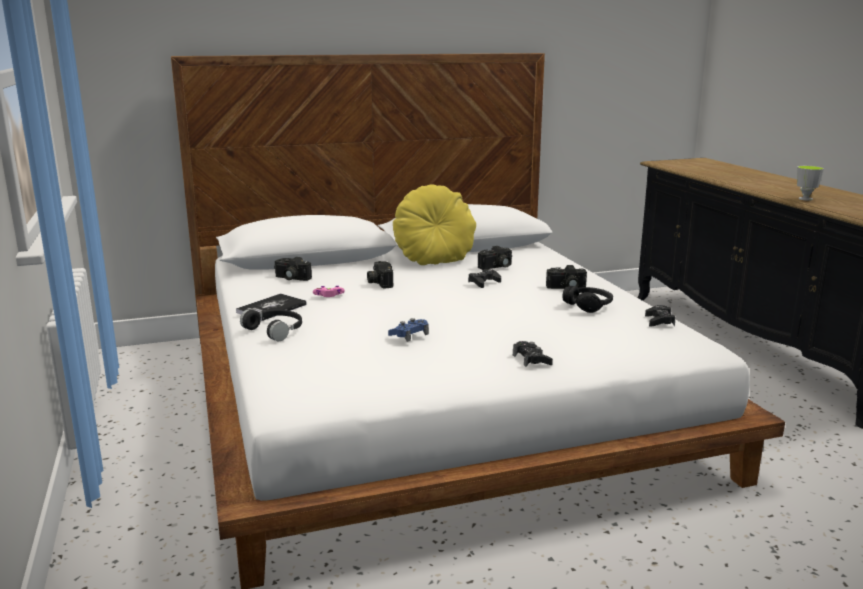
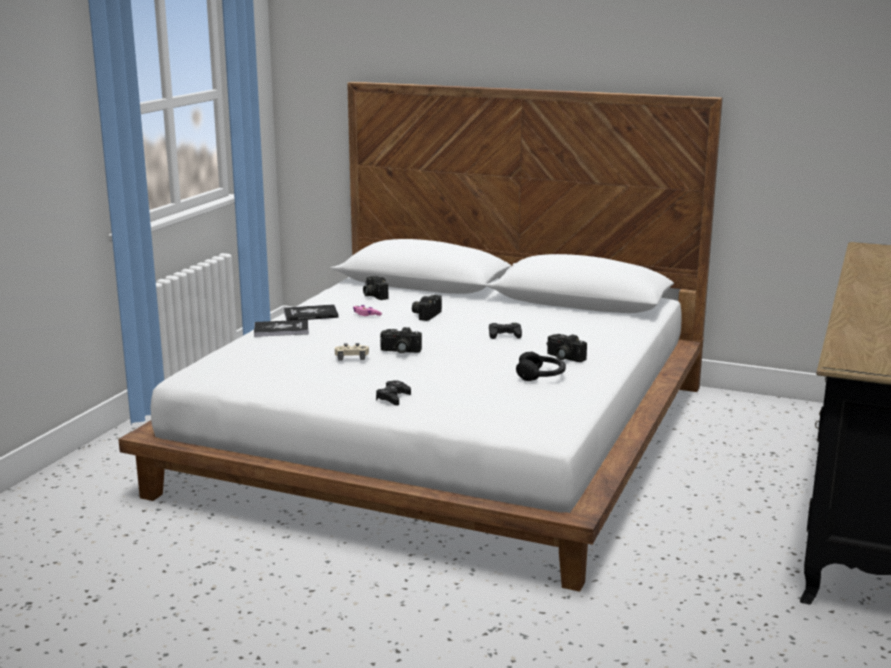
camera: 40 degrees right, 0 degrees up
black headphones [240,309,302,342] -> book [254,320,309,337]
blue game controller [388,318,429,342] -> beige game controller [335,343,369,360]
yellow pillow [393,184,476,265] -> none
camera [478,246,512,270] -> camera moved to [380,327,422,353]
black game controller [645,305,676,327] -> none
cup [797,166,824,201] -> none

